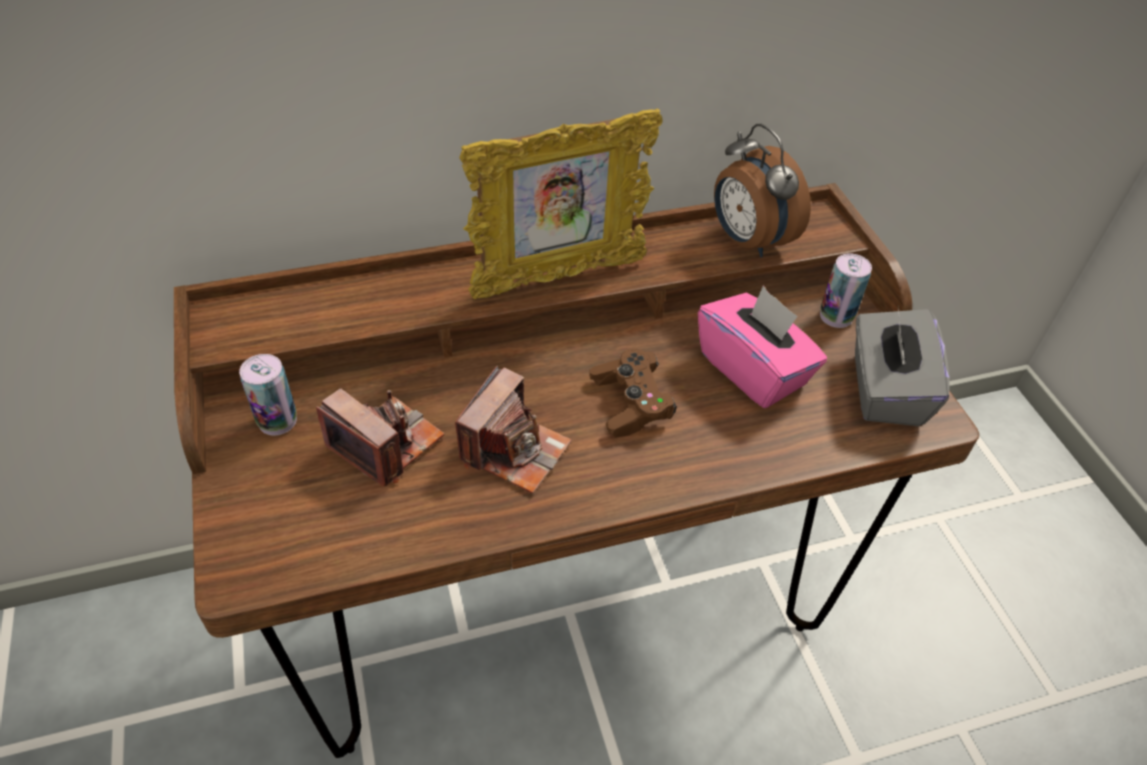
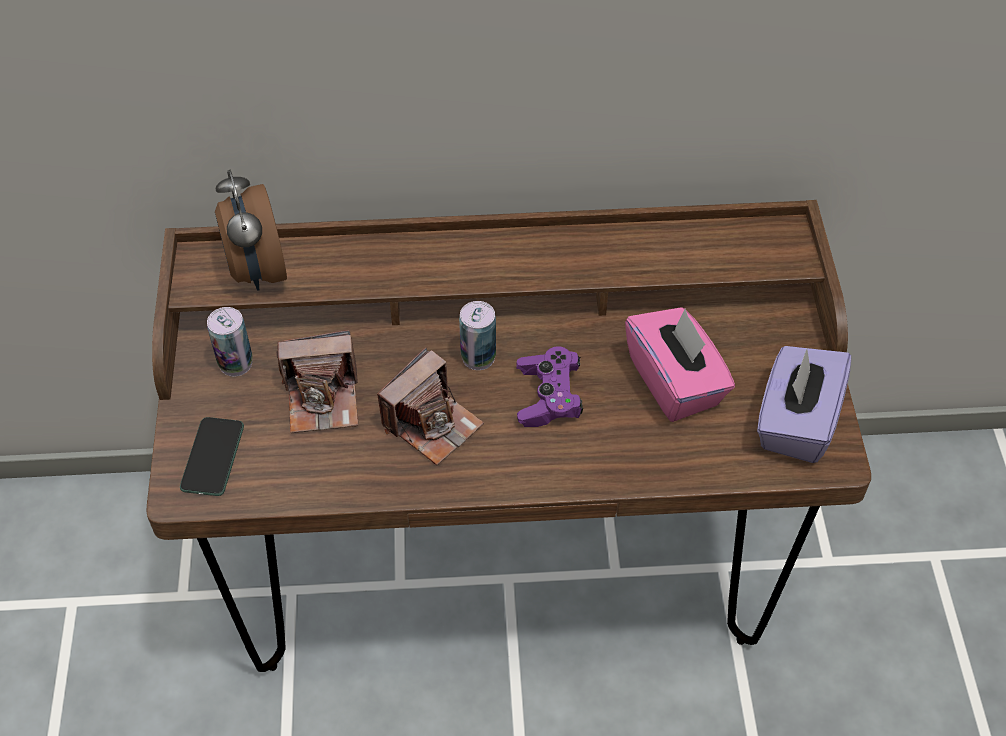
camera: 15 degrees right, 5 degrees up
camera [316,389,444,487] -> camera turned 120 degrees clockwise [276,330,358,433]
picture frame [459,109,663,299] -> none
brown game controller [589,348,677,438] -> purple game controller [516,346,583,427]
alarm clock [714,124,811,257] -> alarm clock moved to [215,170,287,291]
can [820,253,872,328] -> can moved to [459,301,496,370]
grey tissue box [855,306,950,426] -> purple tissue box [757,346,851,463]
none -> phone [180,417,244,496]

